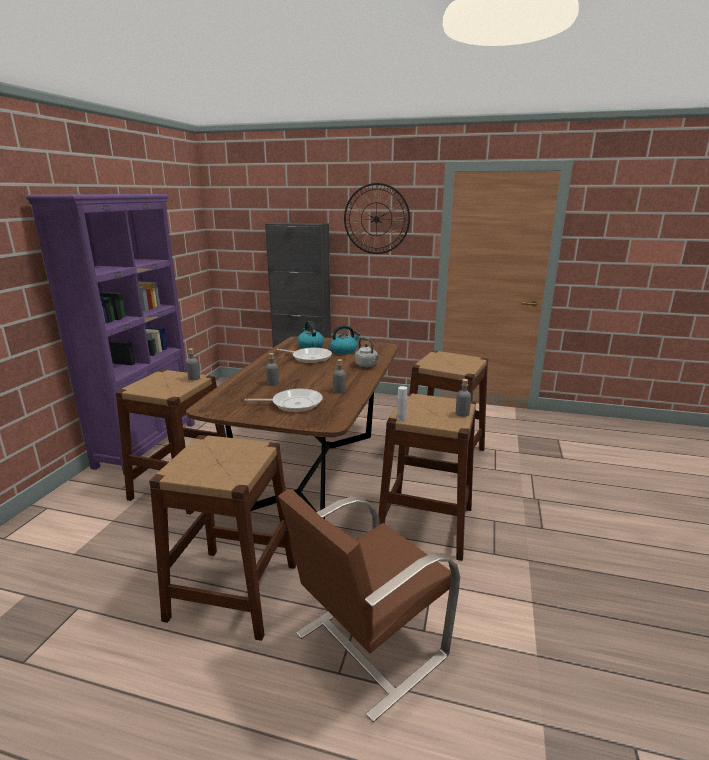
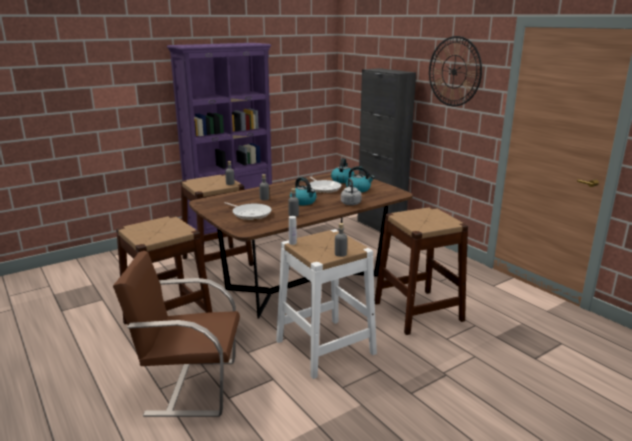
camera: 40 degrees right, 0 degrees up
brown stool [378,393,476,561] -> white stool [276,229,377,379]
none -> kettle [290,177,317,205]

